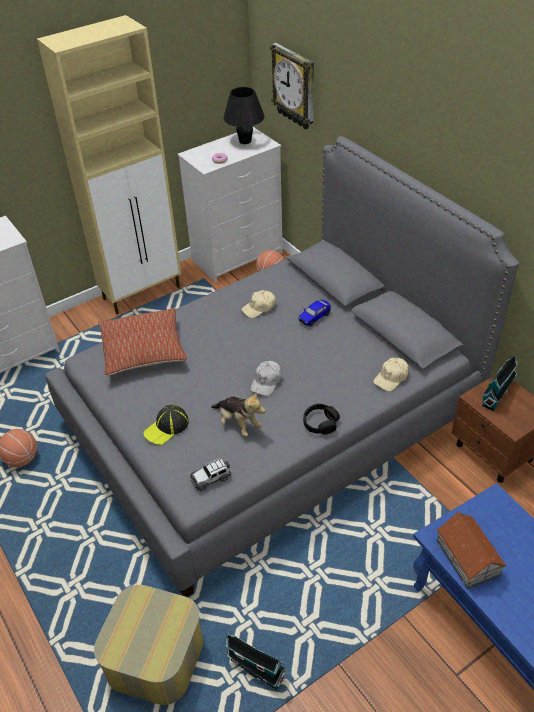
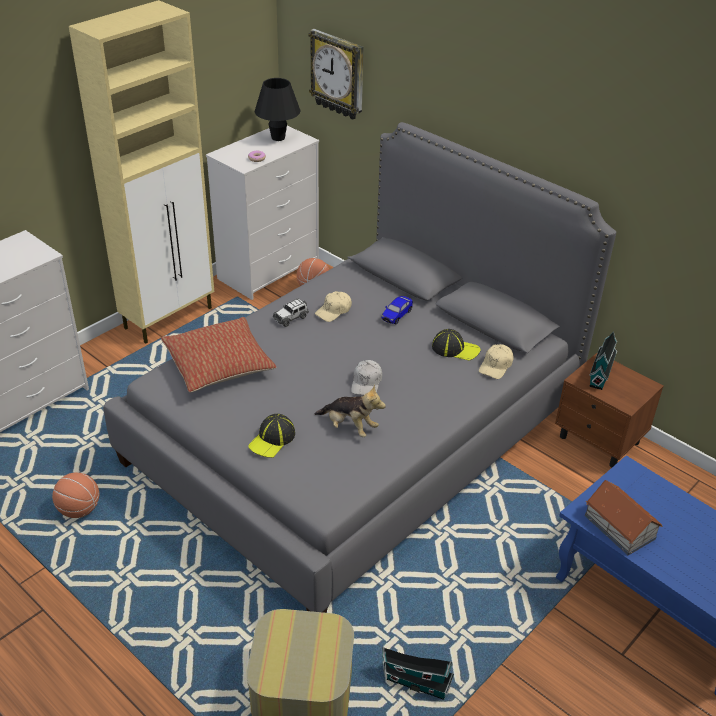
camera: 15 degrees left, 5 degrees down
toy car [190,458,231,491] -> toy car moved to [273,298,309,327]
black headphones [303,403,340,434] -> none
none -> cap [432,329,481,361]

